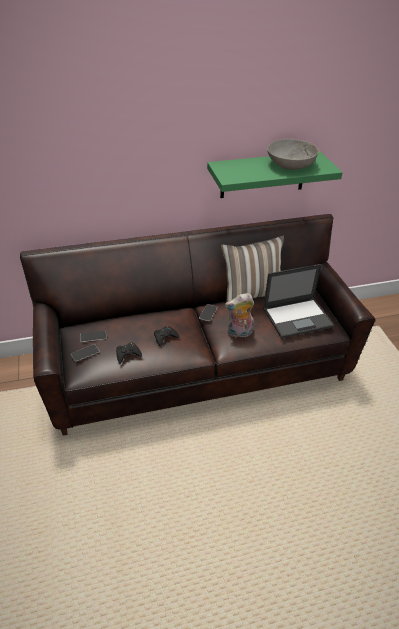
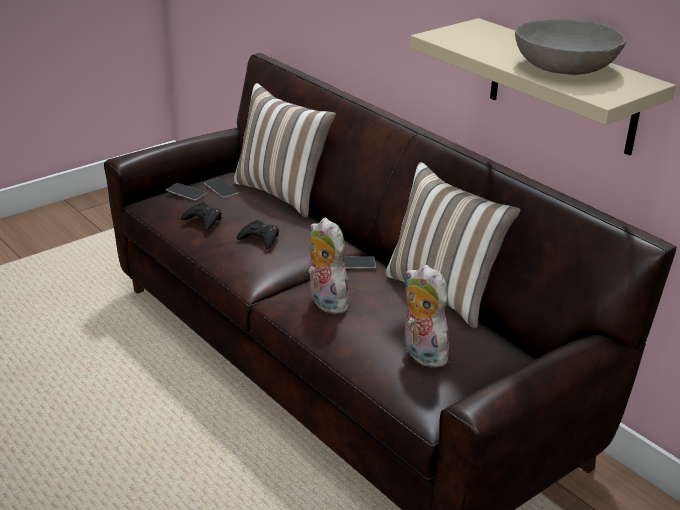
camera: 65 degrees right, 10 degrees down
green shelf [207,152,343,198] -> beige shelf [410,18,676,156]
laptop [263,264,334,338] -> plush toy [404,265,449,368]
none -> pillow [233,83,336,217]

